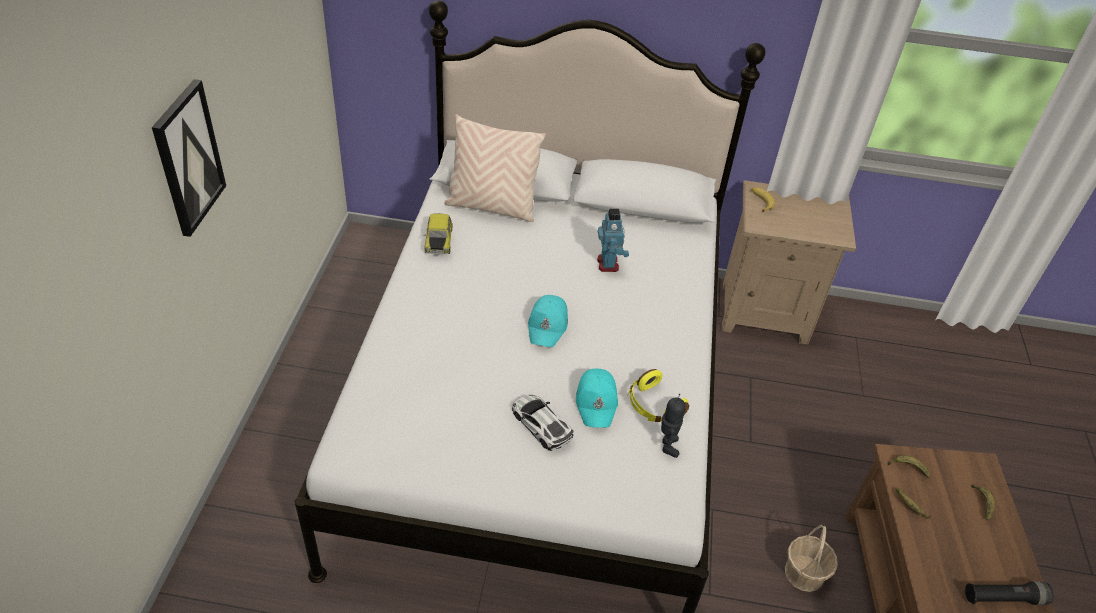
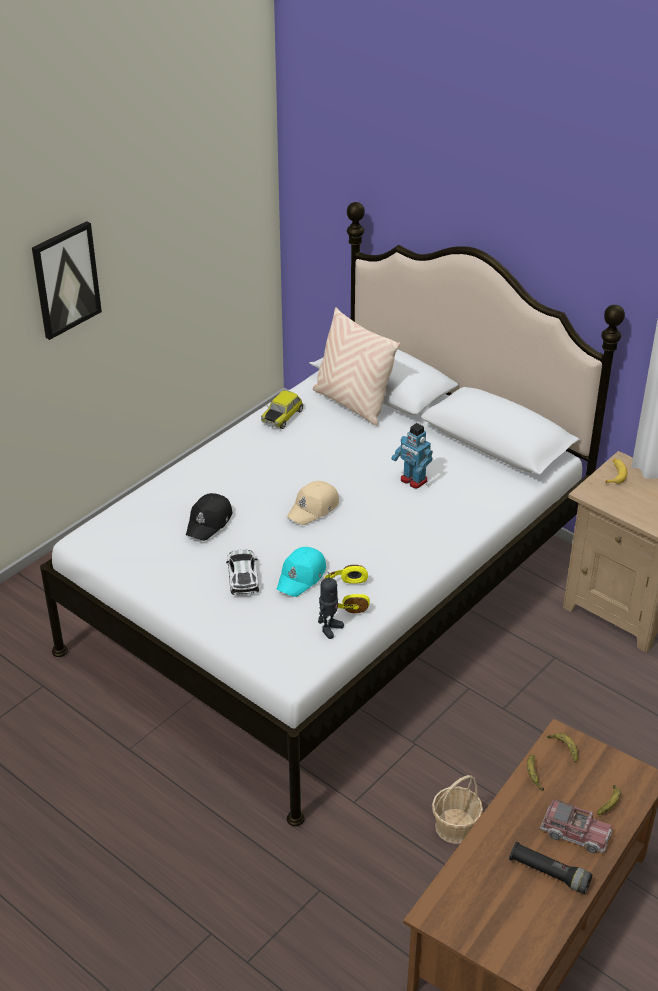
camera: 35 degrees right, 5 degrees down
turquoise cap [528,295,568,347] -> beige cap [287,481,339,525]
toy robot [597,209,629,272] -> toy robot turned 105 degrees clockwise [391,423,433,489]
none -> black cap [186,493,232,541]
none -> toy truck [540,799,612,853]

